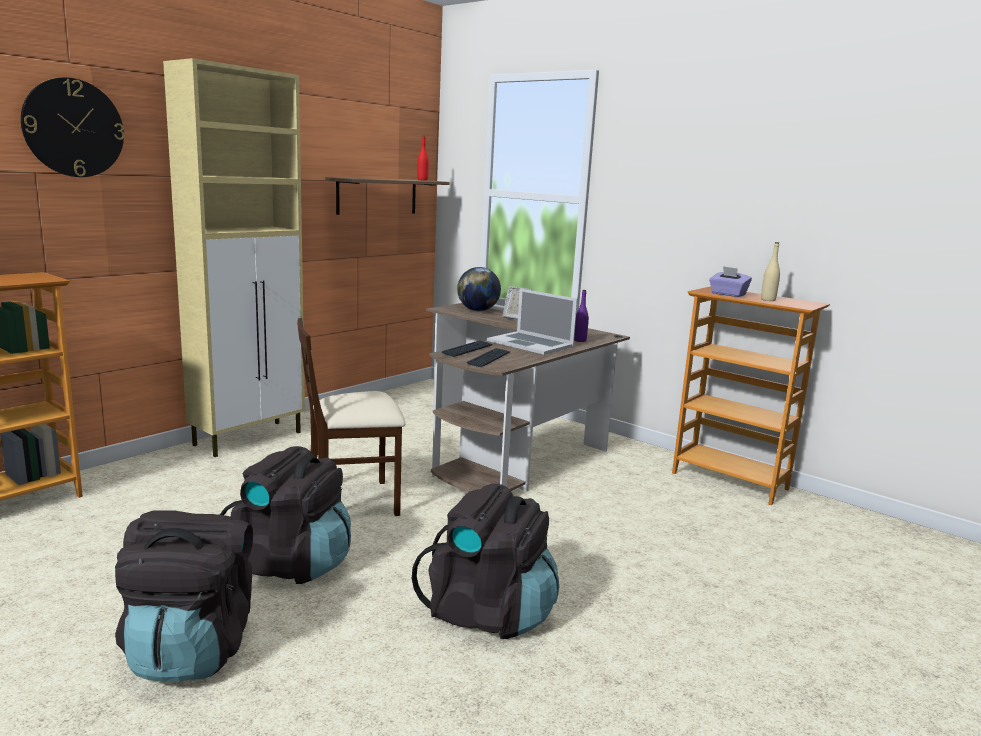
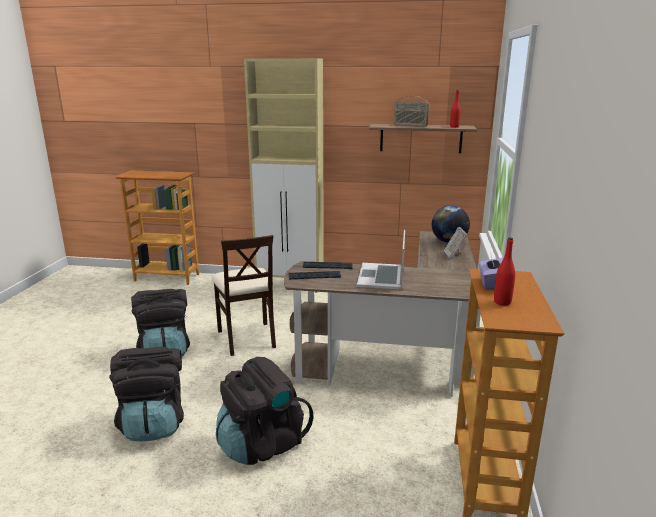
camera: 60 degrees right, 5 degrees up
wall clock [21,78,125,177] -> none
black backpack [115,510,253,682] -> black backpack moved to [216,357,314,465]
beige chair [297,318,405,516] -> beige chair turned 150 degrees counterclockwise [211,235,276,356]
purple bottle [574,290,589,342] -> none
beige bottle [761,242,780,301] -> red bottle [494,237,515,306]
none -> radio [394,96,429,127]

